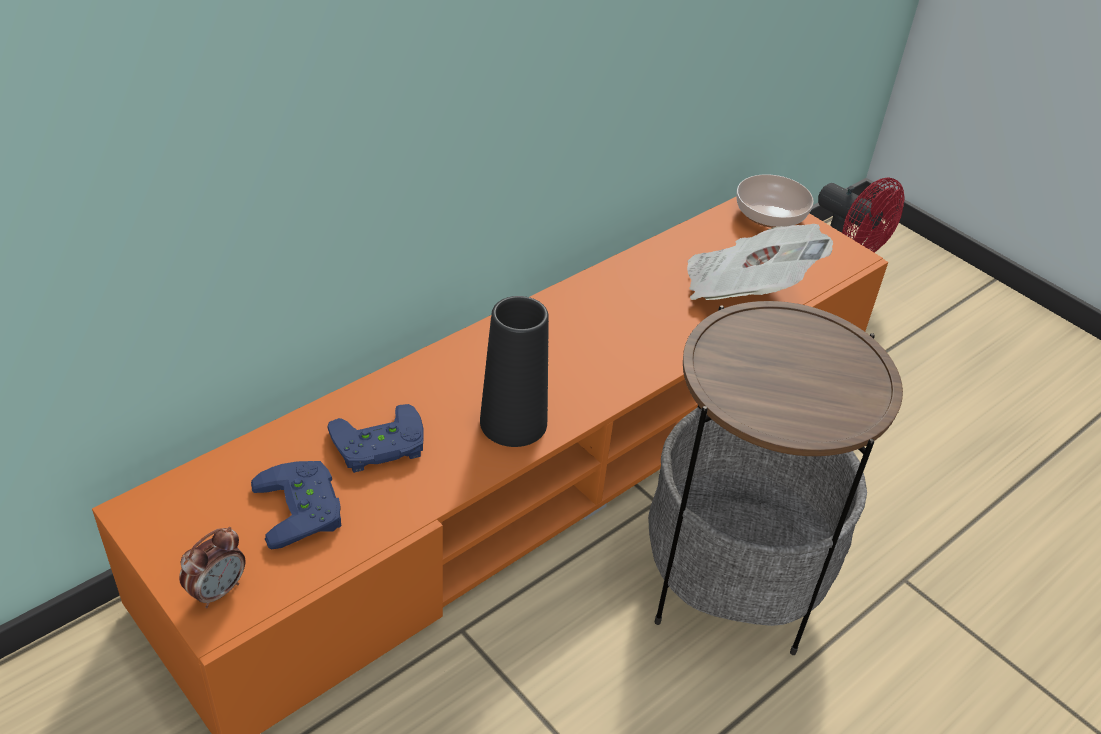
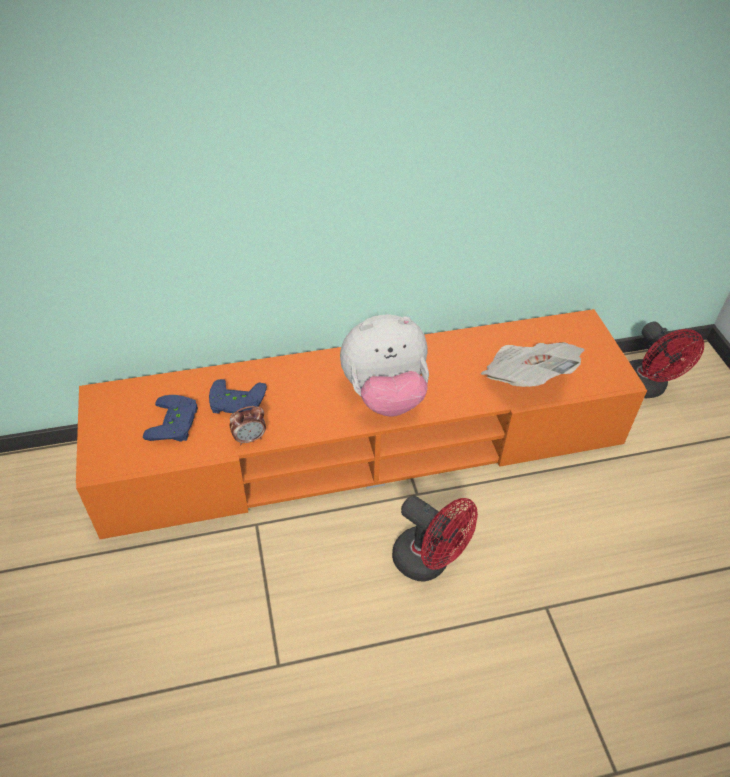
camera: 30 degrees right, 5 degrees up
alarm clock [179,527,246,608] -> alarm clock moved to [230,406,266,446]
black vase [480,296,549,447] -> none
side table [648,301,903,655] -> red fan [392,496,478,581]
bowl [736,174,814,228] -> none
none -> plush toy [340,314,429,417]

